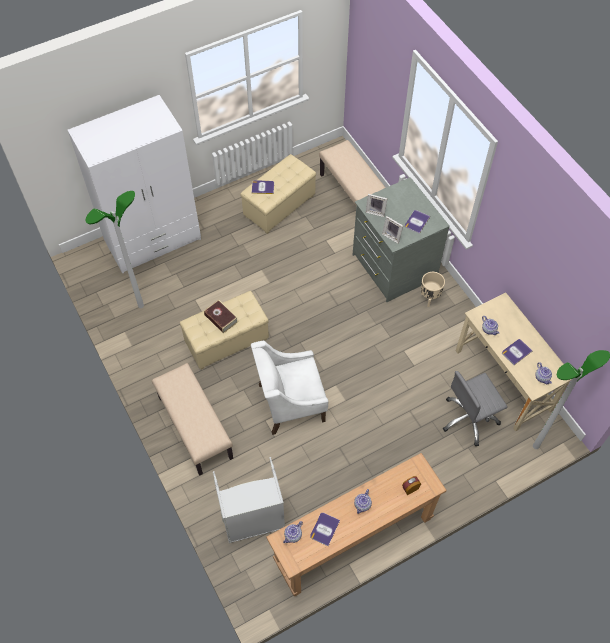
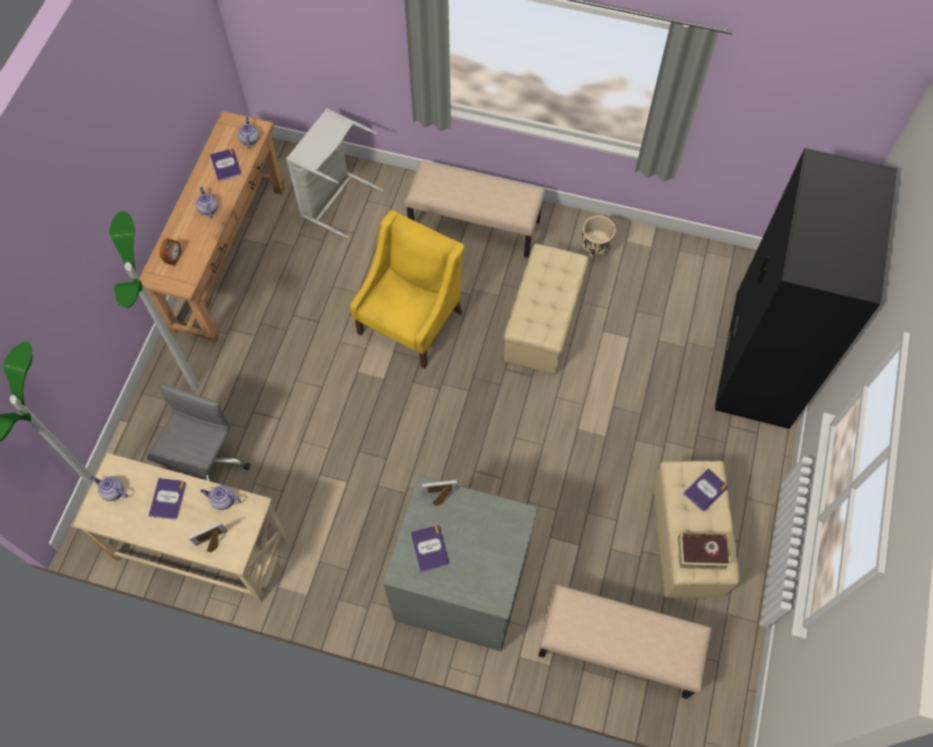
camera: 135 degrees right, 5 degrees up
white wardrobe [68,95,201,274] -> black wardrobe [715,148,897,429]
floor lamp [86,191,144,308] -> floor lamp moved to [109,211,200,390]
book [204,300,238,334] -> book moved to [678,533,730,570]
white armchair [251,340,328,435] -> yellow armchair [350,210,464,369]
picture frame [366,194,387,217] -> picture frame moved to [188,522,228,552]
beige planter [421,272,445,307] -> beige planter moved to [581,216,616,265]

